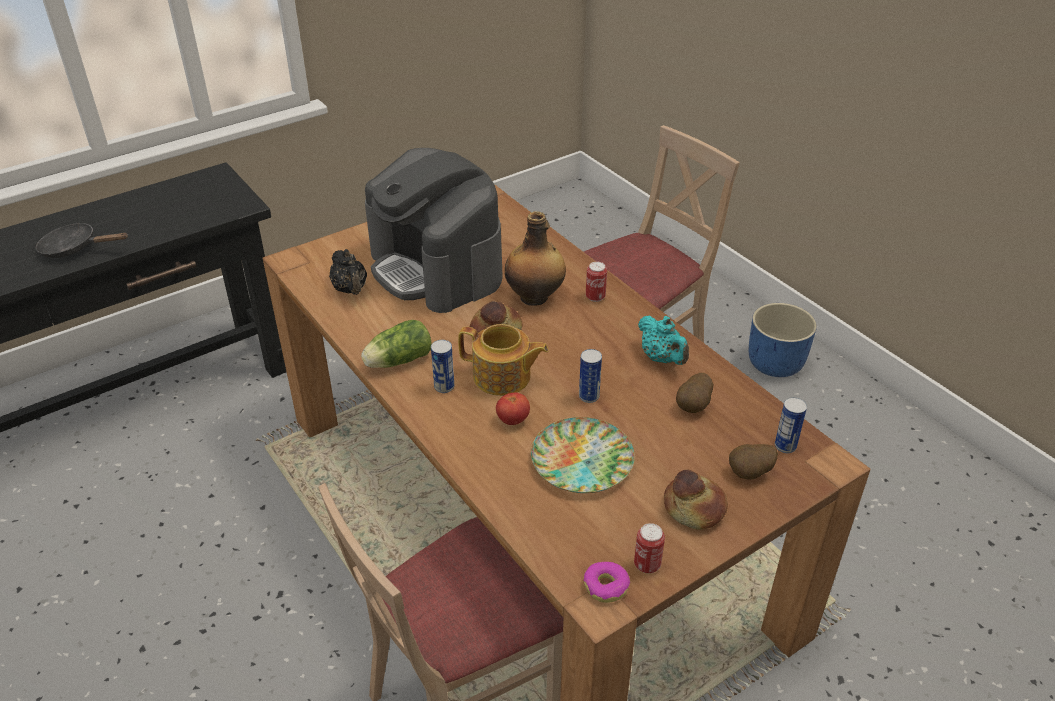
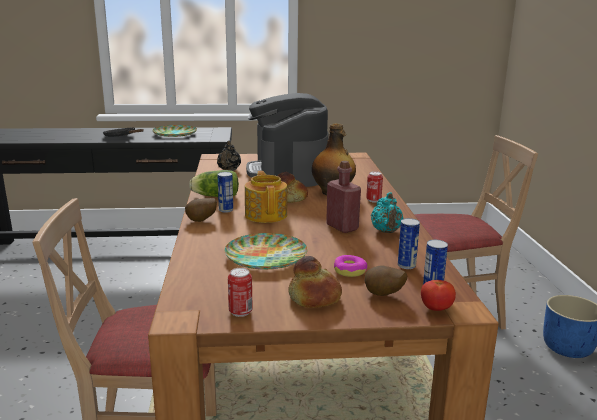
camera: 30 degrees right, 20 degrees down
teapot [458,324,549,396] -> teapot turned 150 degrees counterclockwise [245,171,287,223]
tomato [496,392,530,425] -> tomato moved to [421,280,456,311]
can [579,349,602,403] -> can moved to [398,218,420,269]
donut [584,562,630,603] -> donut moved to [334,255,368,277]
potato [676,373,713,413] -> potato moved to [185,198,217,222]
none -> plate [152,125,197,137]
none -> red bottle [326,161,361,233]

